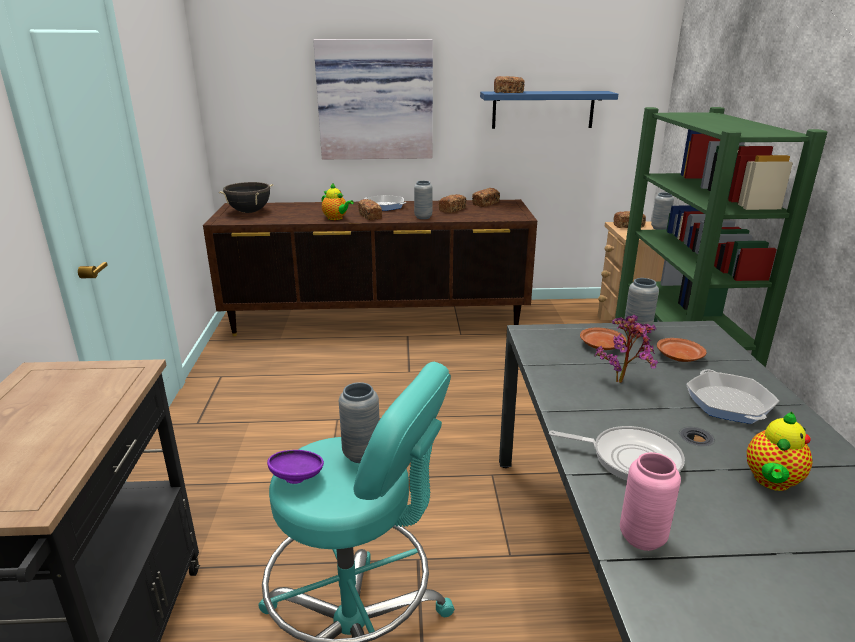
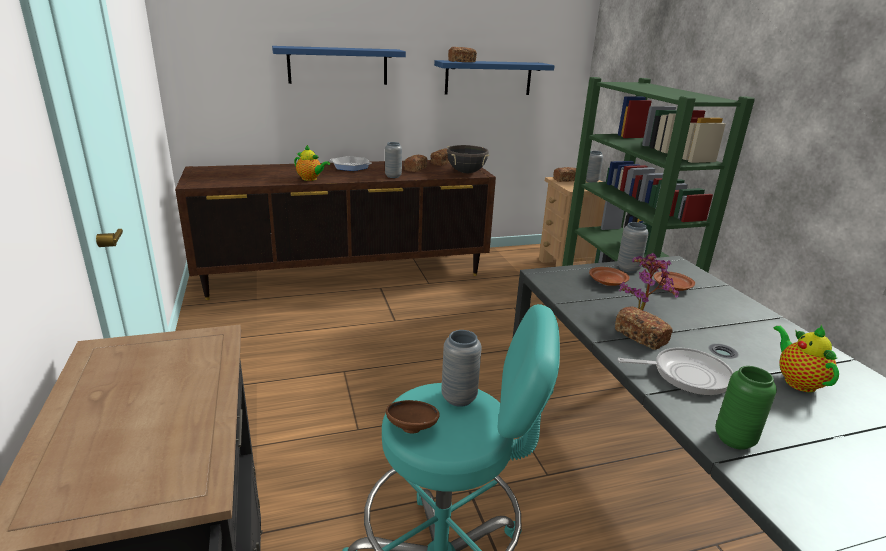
camera: 15 degrees left, 0 degrees up
black cooking pot [219,182,273,213] -> black cooking pot moved to [447,145,489,173]
purple bowl [267,450,324,484] -> brown bowl [386,400,440,434]
picture [313,39,433,159] -> blue shelf [272,46,406,85]
bread [358,199,382,220] -> bread moved to [615,306,673,350]
pink vase [620,452,681,551] -> green vase [715,366,777,450]
frying pan [686,369,779,424] -> none
teapot [747,412,812,491] -> teapot turned 150 degrees clockwise [774,325,839,392]

